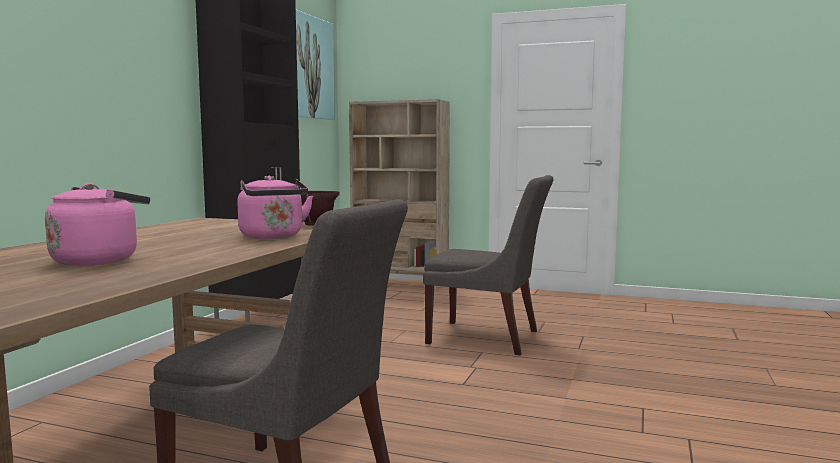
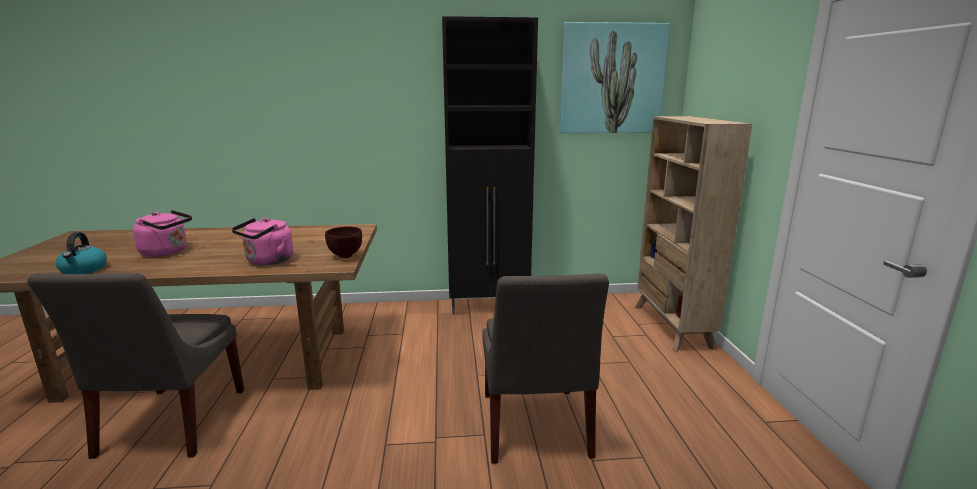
camera: 65 degrees right, 10 degrees up
none -> kettle [56,232,107,274]

